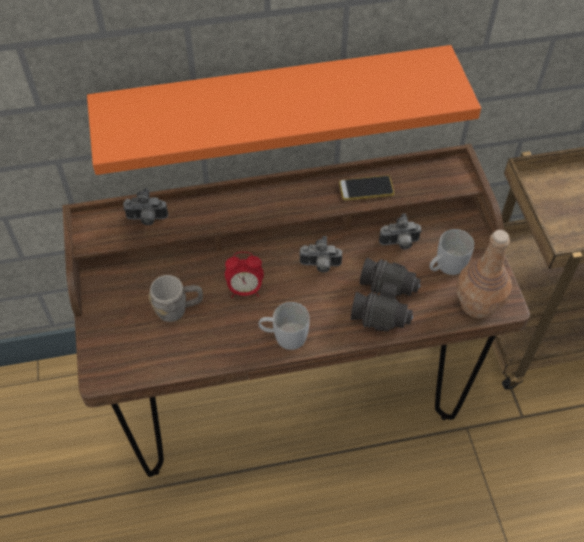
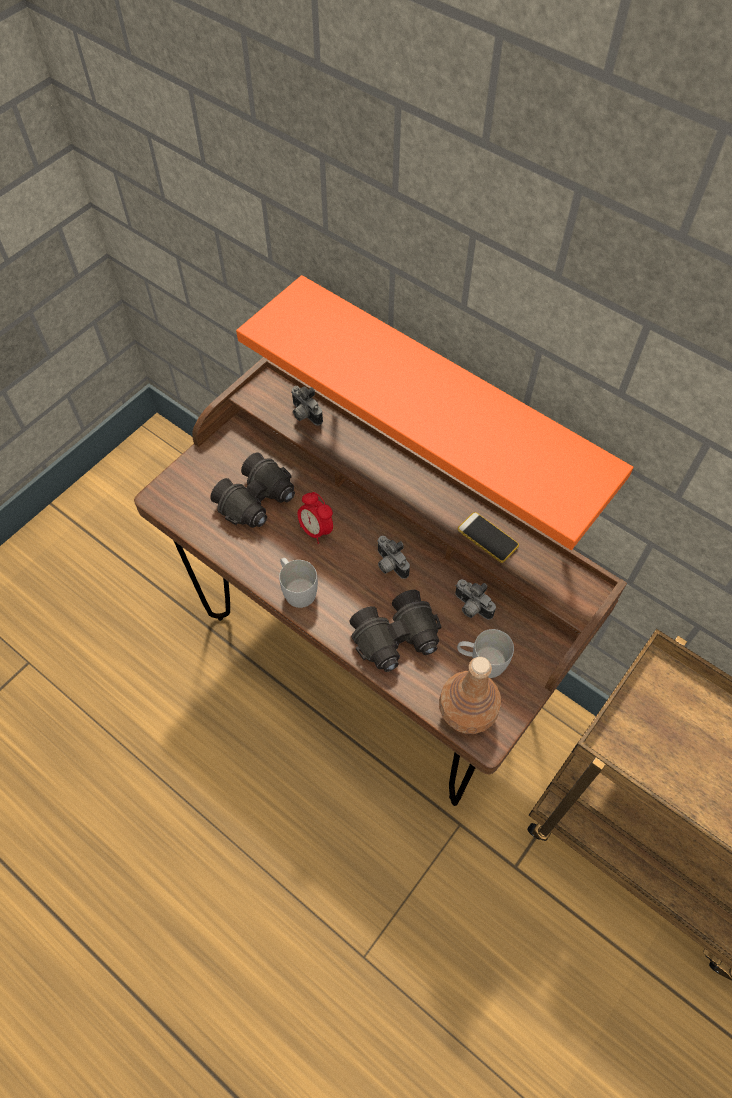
camera: 50 degrees right, 5 degrees up
grey mug [149,275,203,322] -> black binoculars [210,453,295,528]

